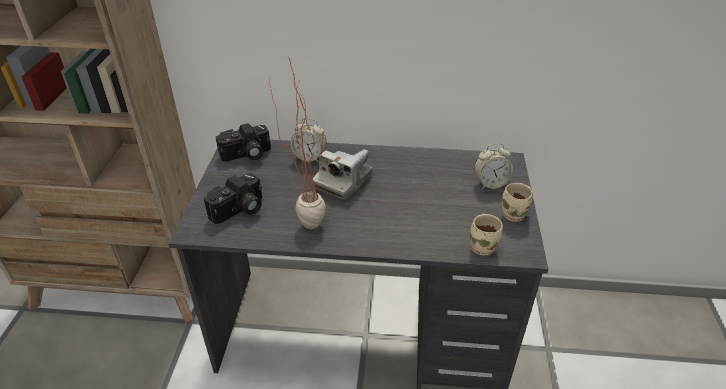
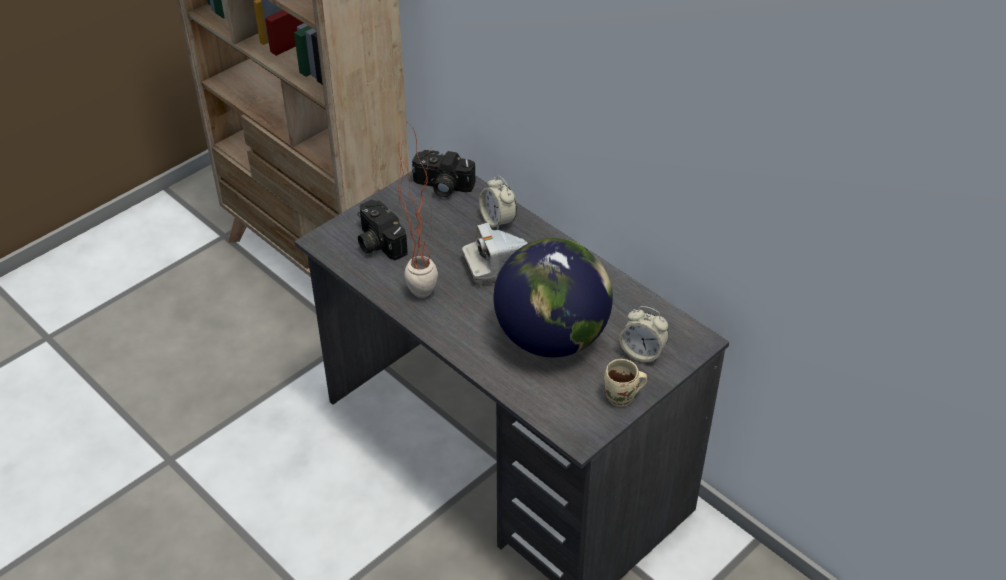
camera: 40 degrees right, 5 degrees up
camera [204,173,262,224] -> camera turned 60 degrees clockwise [358,199,408,260]
beige mug [470,214,503,255] -> none
none -> globe [494,238,613,357]

